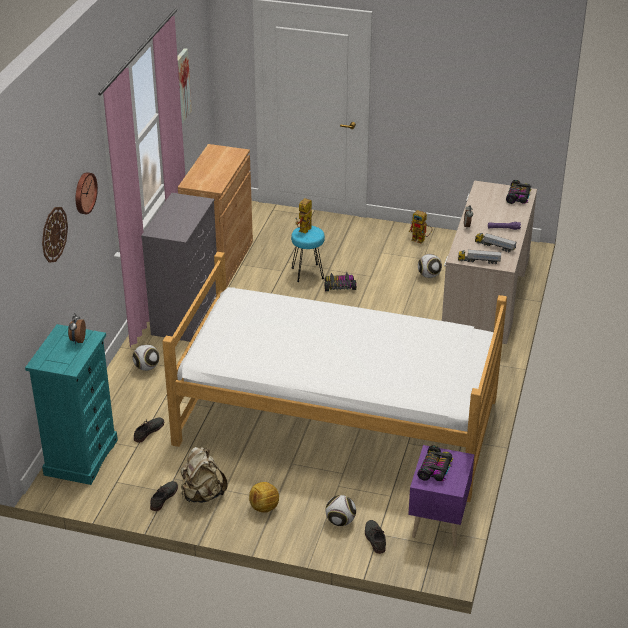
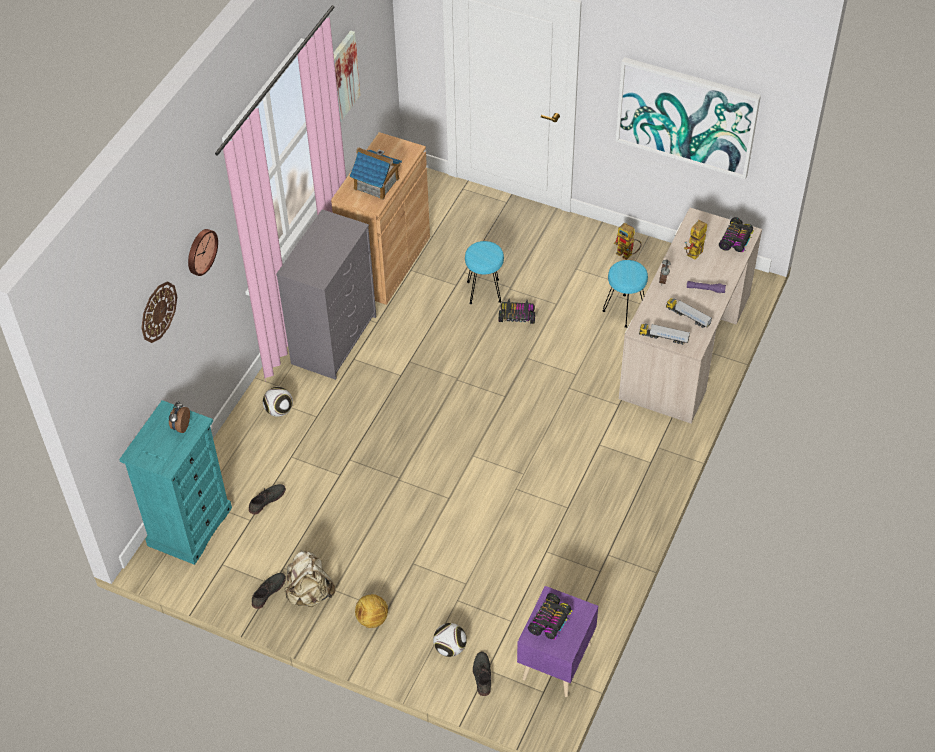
camera: 10 degrees right, 15 degrees up
bed [162,252,507,502] -> none
toy robot [295,198,312,233] -> toy robot moved to [684,220,707,260]
football [418,254,442,278] -> turquoise stool [602,260,648,328]
none -> toy house [350,147,402,200]
none -> picture [615,57,761,179]

